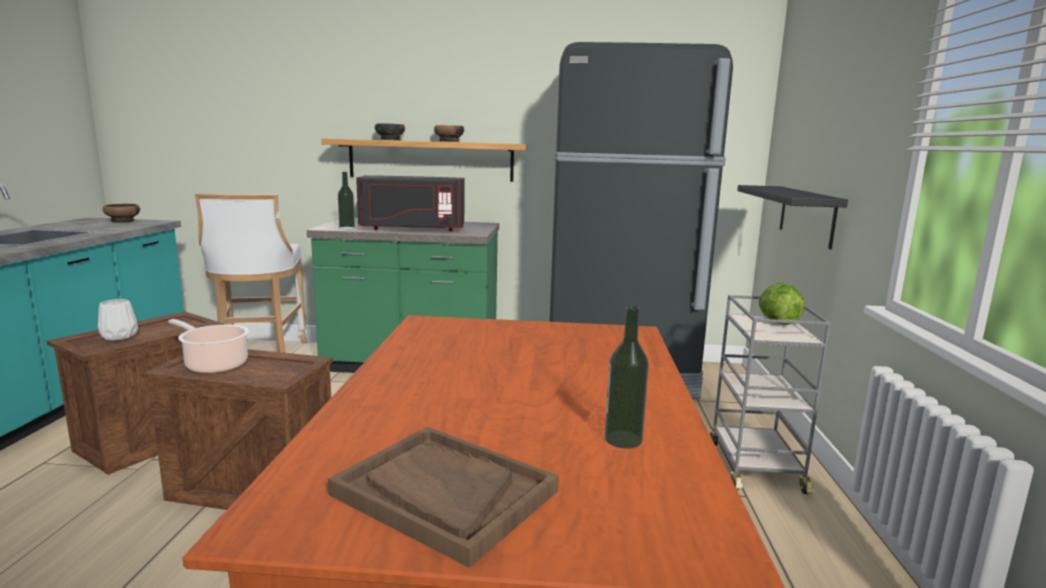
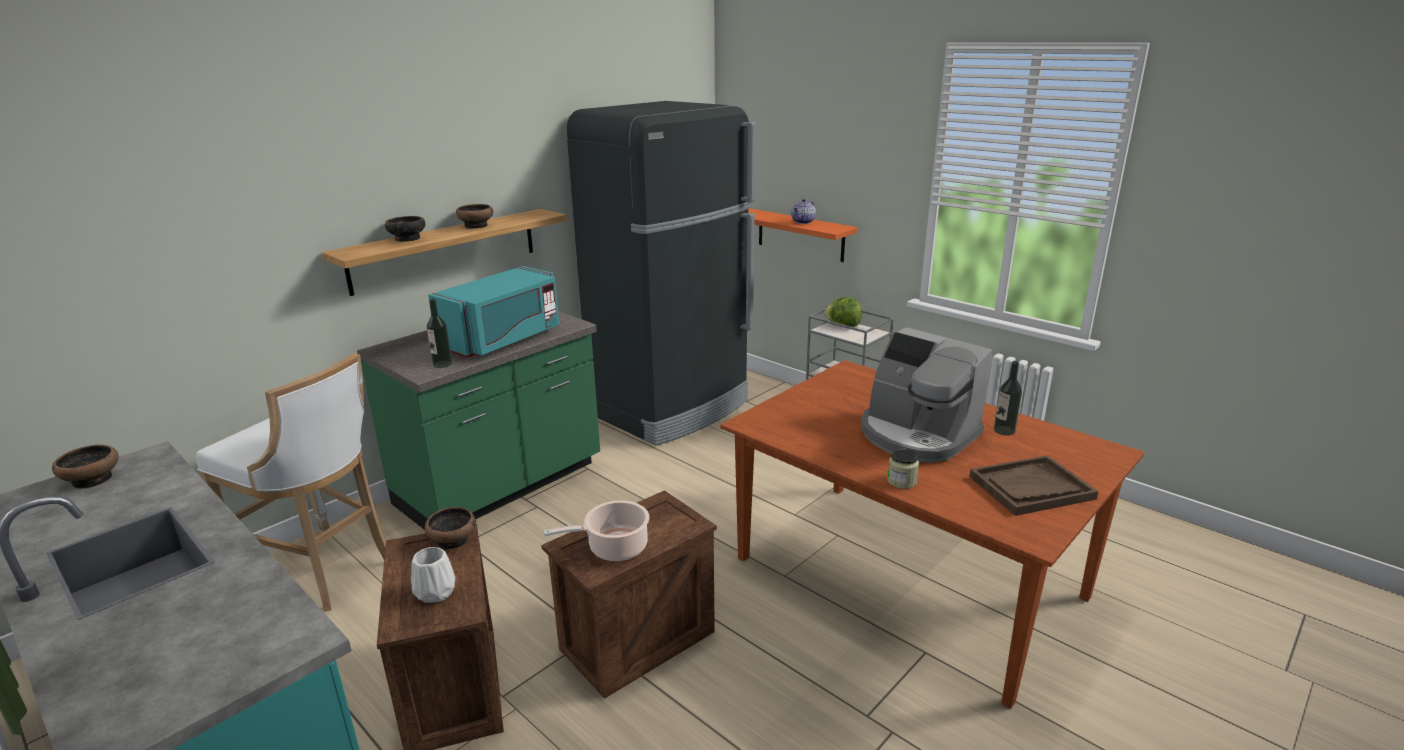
camera: 50 degrees left, 10 degrees up
black microwave [356,175,465,231] -> turquoise microwave [428,266,559,358]
black shelf [737,185,848,249] -> orange shelf [748,208,858,262]
none -> bowl [425,507,476,549]
none -> teapot [792,199,816,224]
none -> coffee machine [861,327,992,463]
none -> jar [887,448,919,489]

